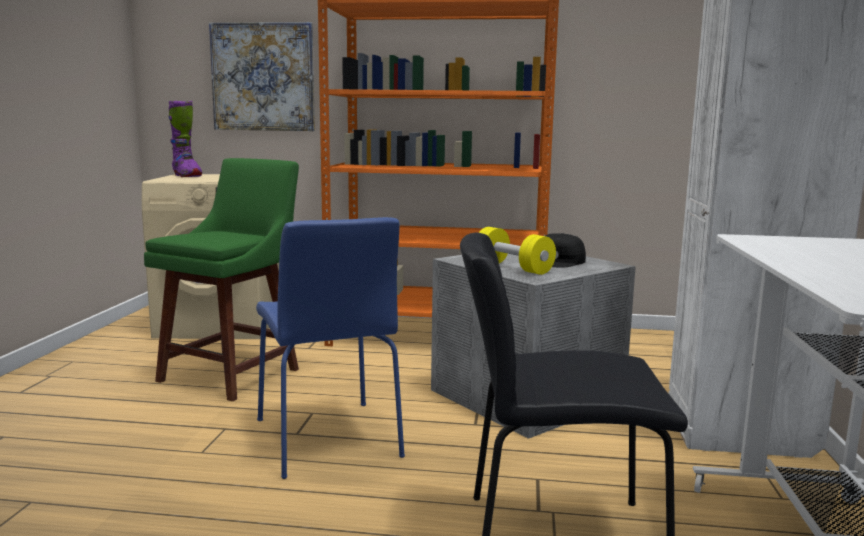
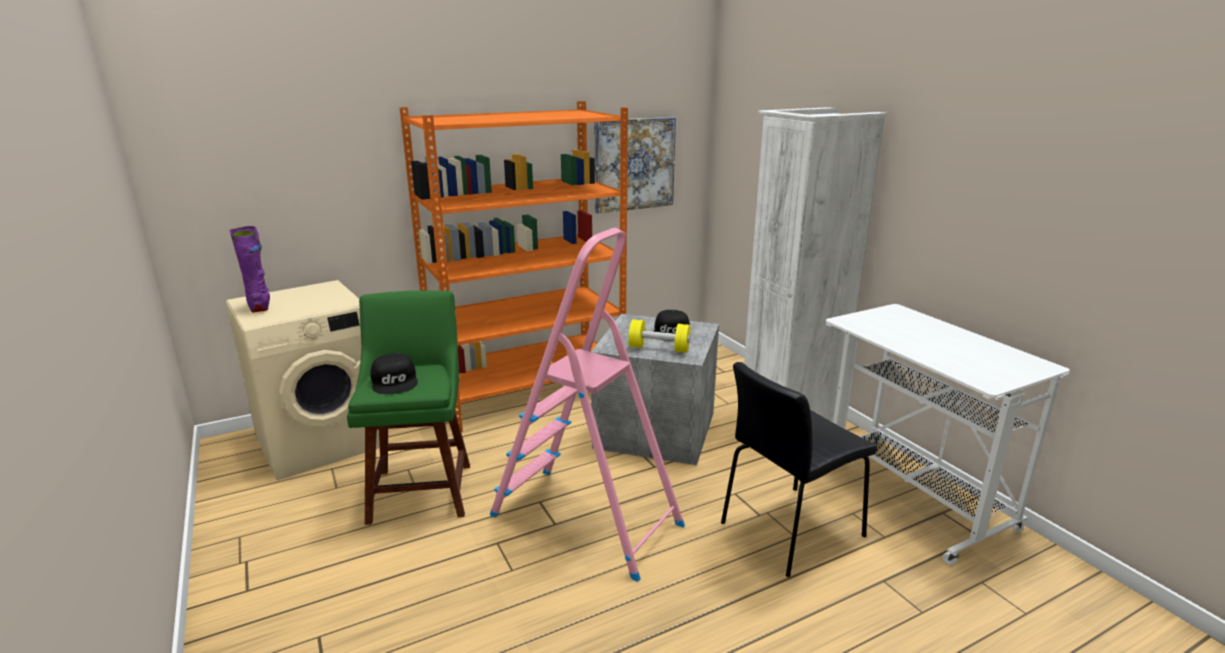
camera: 35 degrees left, 10 degrees up
purple boot [168,101,202,177] -> purple boot turned 135 degrees counterclockwise [229,226,270,312]
picture [209,22,315,131] -> picture moved to [594,117,676,214]
blue chair [256,217,405,479] -> pink step ladder [490,228,685,582]
none -> black cap [370,353,418,394]

